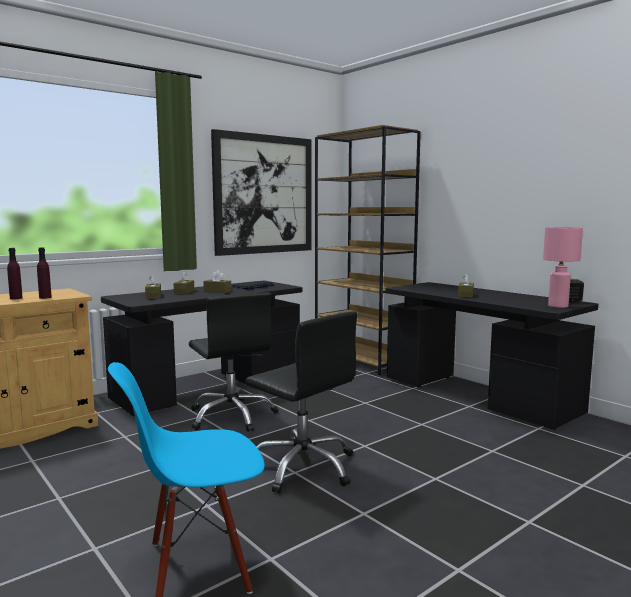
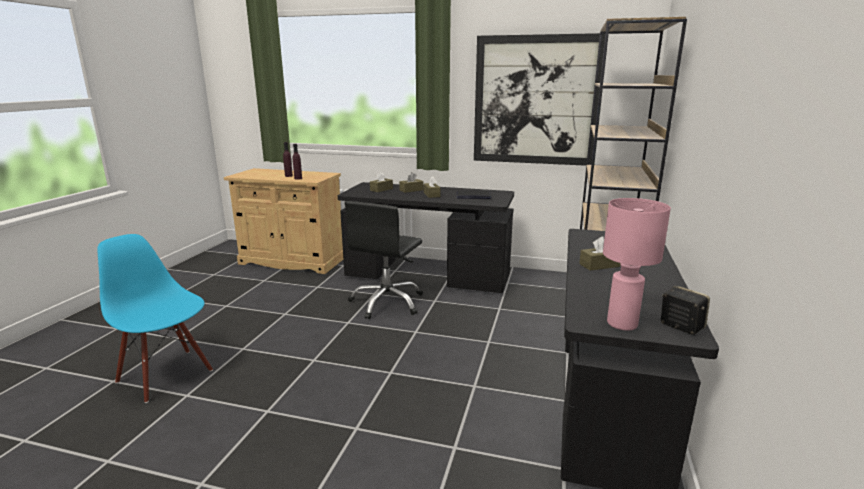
camera: 55 degrees right, 10 degrees up
black office chair [245,311,358,493] -> none

